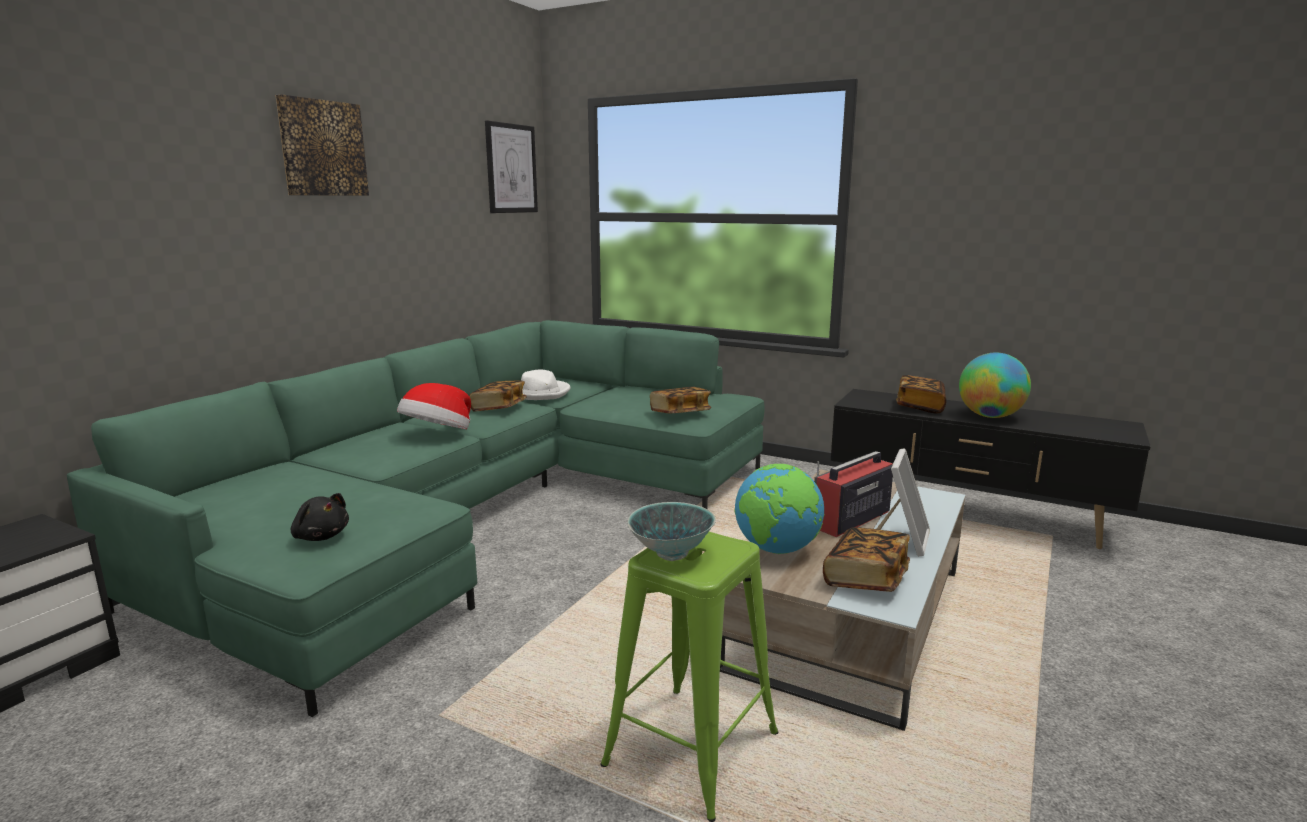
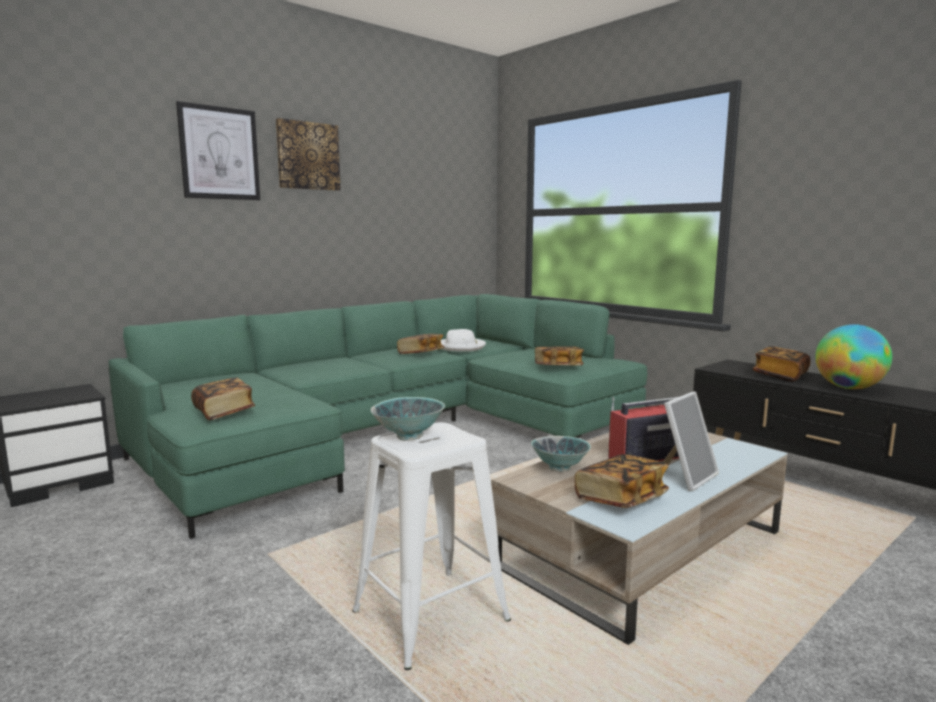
camera: 20 degrees right, 5 degrees down
black plush toy [291,493,349,541] -> book [191,378,255,420]
hat [397,383,471,430] -> none
picture [485,120,538,213] -> picture moved to [176,101,260,200]
green stool [600,532,778,822] -> white stool [352,422,511,670]
globe [734,464,825,554] -> bowl [531,436,591,472]

